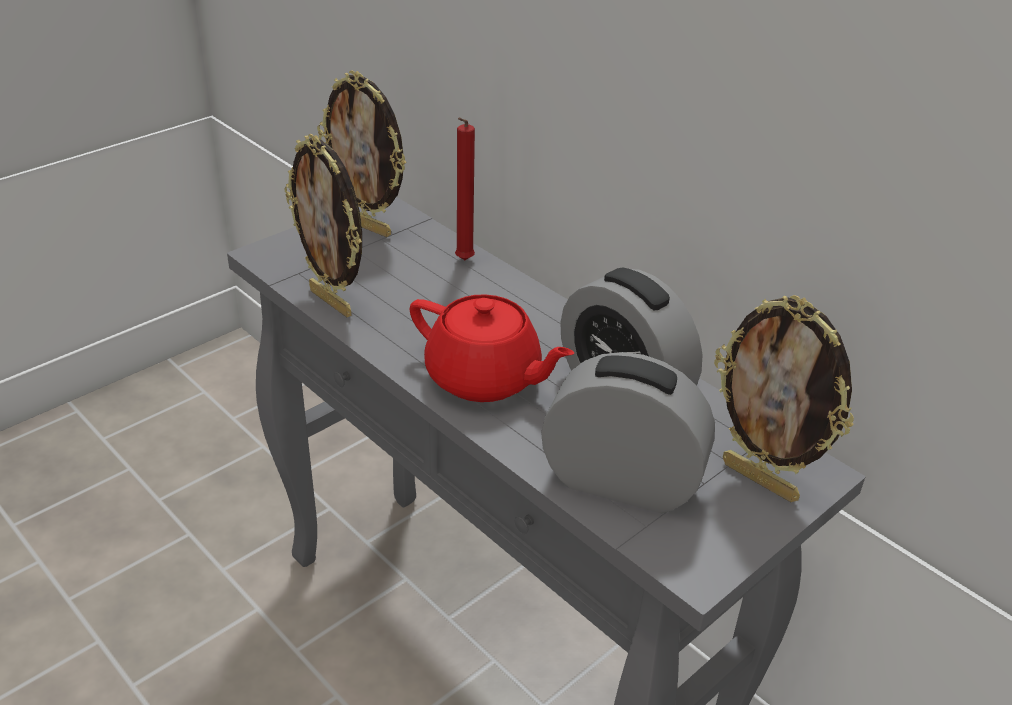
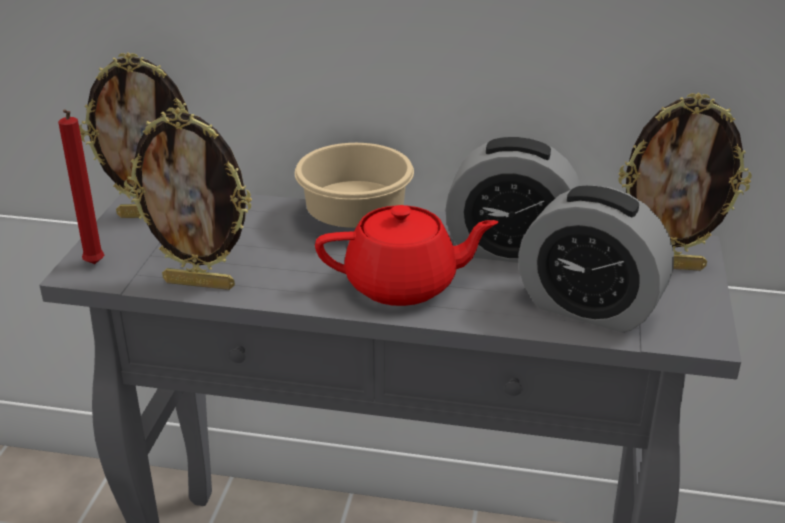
camera: 35 degrees left, 5 degrees down
red candle [455,118,475,260] -> red candle moved to [58,110,104,264]
alarm clock [541,352,715,513] -> alarm clock turned 135 degrees counterclockwise [518,185,674,333]
none -> beige bowl [295,143,414,228]

